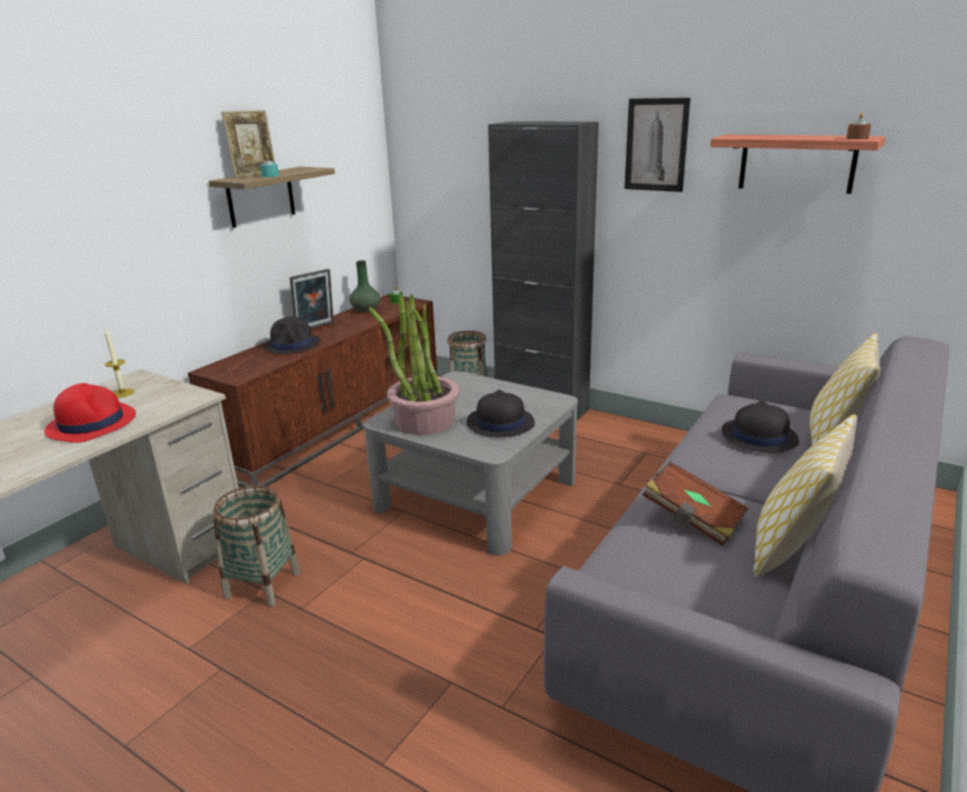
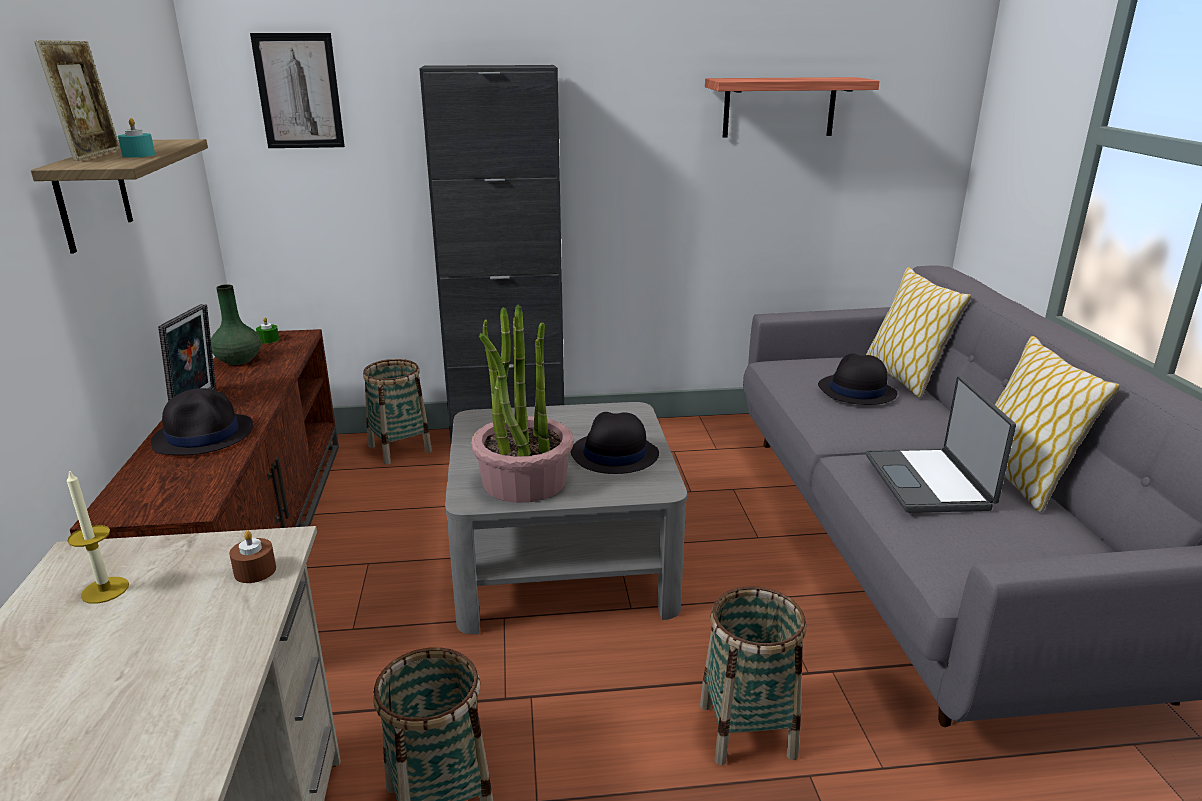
camera: 40 degrees left, 0 degrees up
red hat [44,383,136,443] -> none
picture [624,98,691,192] -> picture moved to [250,33,345,148]
brown book [642,462,748,546] -> laptop [866,376,1016,513]
brown candle [846,112,871,139] -> brown candle moved to [229,530,276,583]
none -> basket [700,586,806,765]

